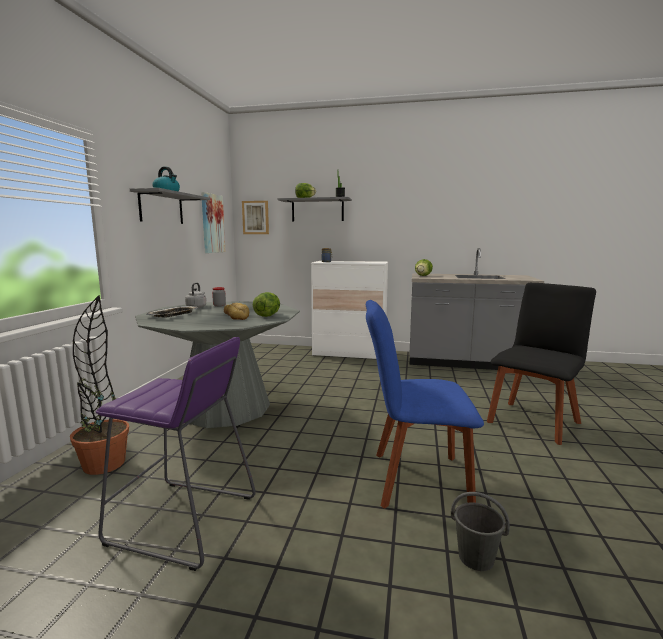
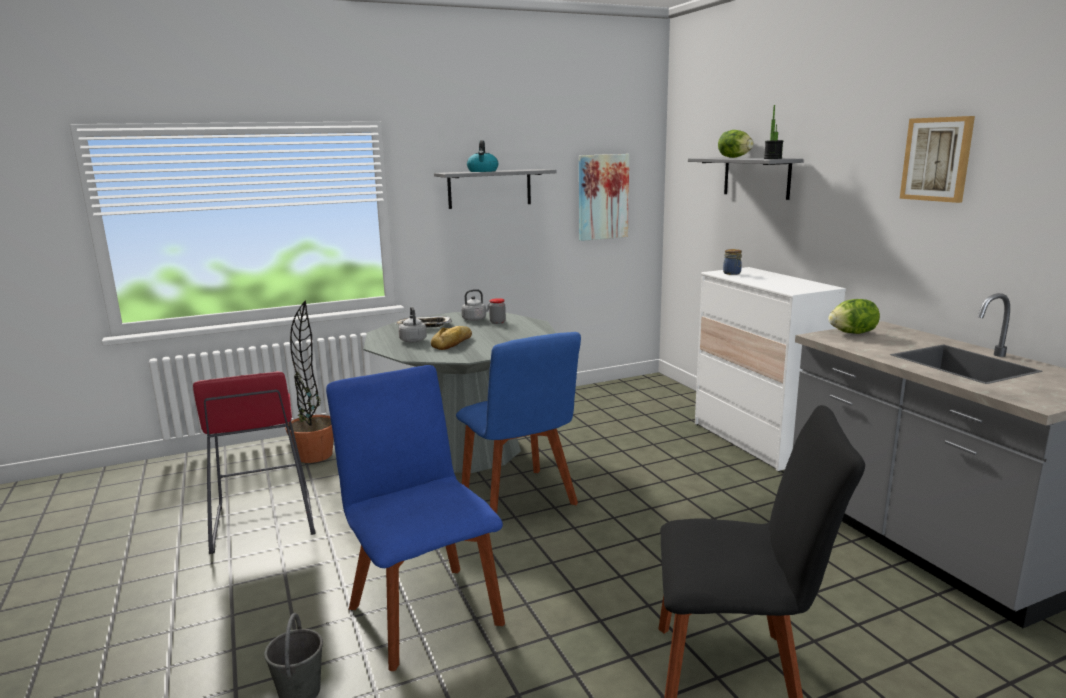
camera: 55 degrees right, 5 degrees up
purple stool [95,337,256,571] -> red stool [193,371,316,554]
picture [242,201,269,234] -> picture moved to [900,116,975,203]
lettuce [253,292,280,317] -> none
none -> grey kettle [399,307,427,343]
none -> blue chair [456,332,581,514]

